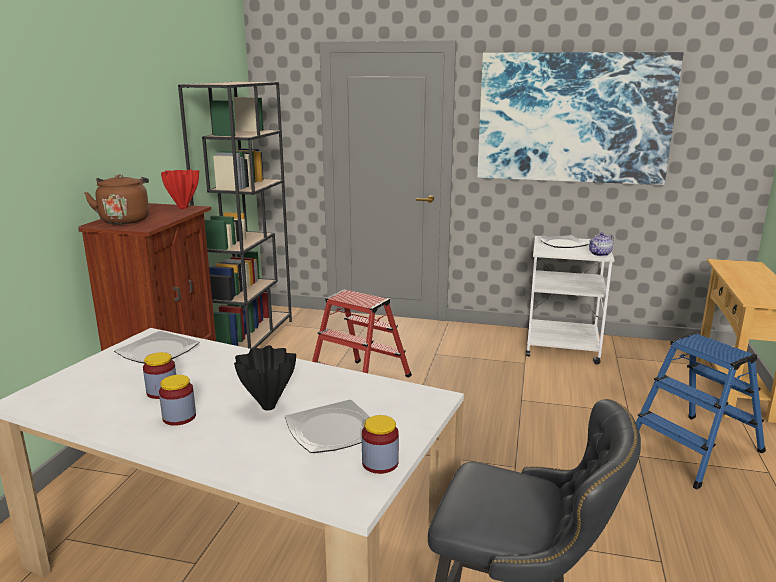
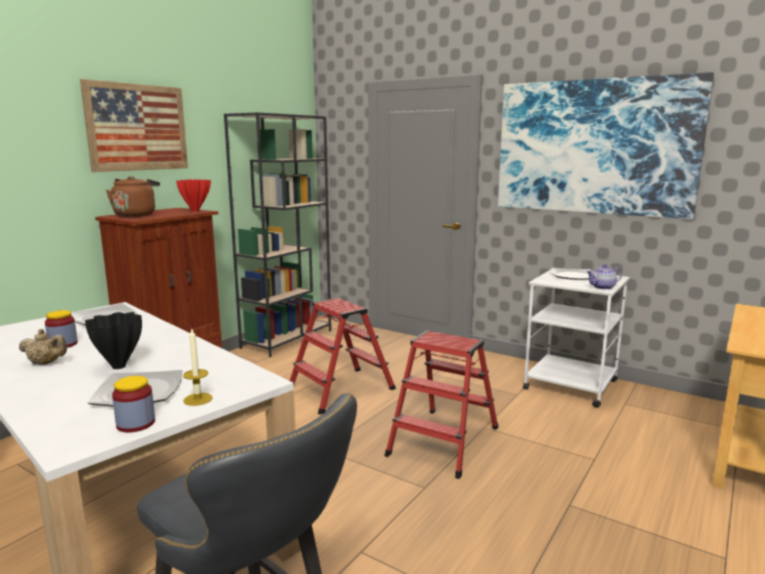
camera: 20 degrees right, 5 degrees down
jar [159,375,196,426] -> beige teapot [19,329,67,365]
blue step ladder [636,332,766,489] -> none
none -> picture [80,79,188,172]
none -> candle [183,329,213,406]
none -> red step ladder [384,330,498,479]

